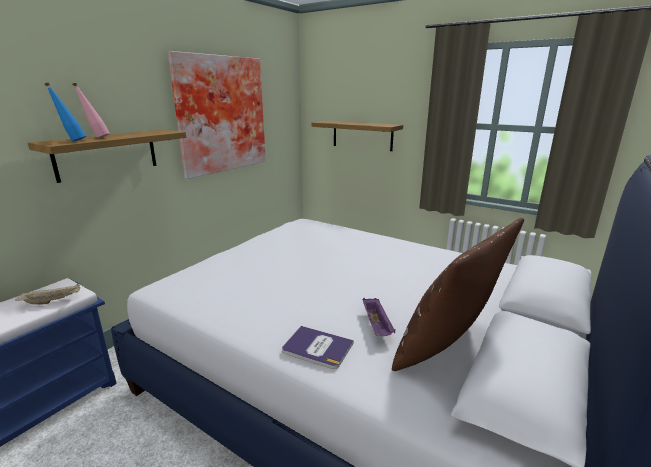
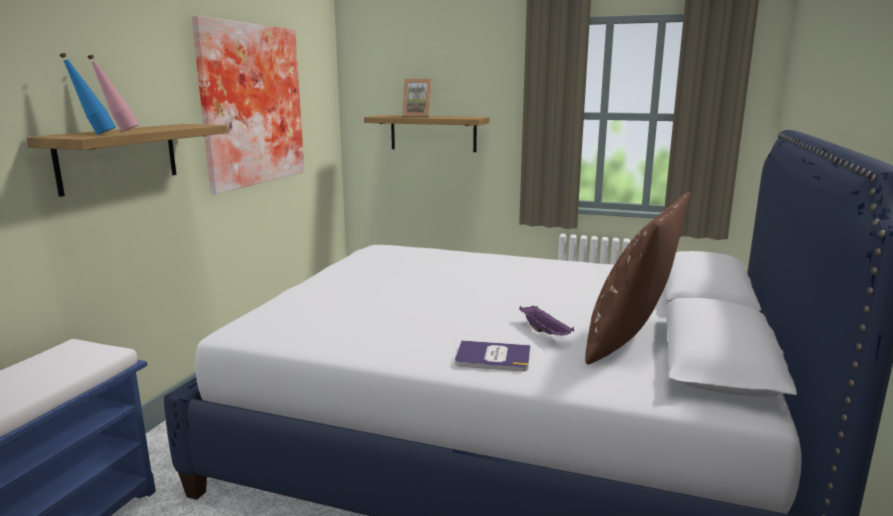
camera: 15 degrees left, 5 degrees down
beige tray [15,284,80,305] -> none
none -> picture frame [402,79,431,117]

